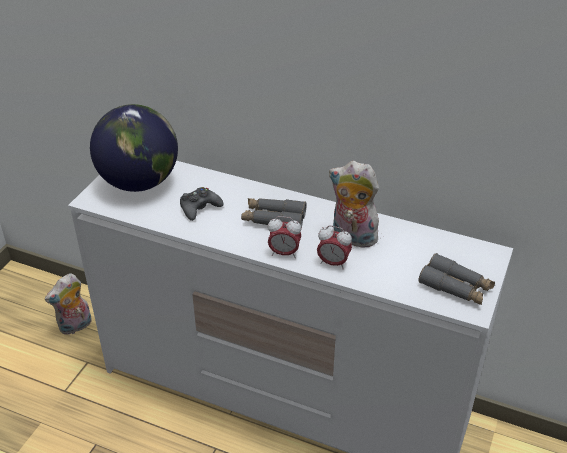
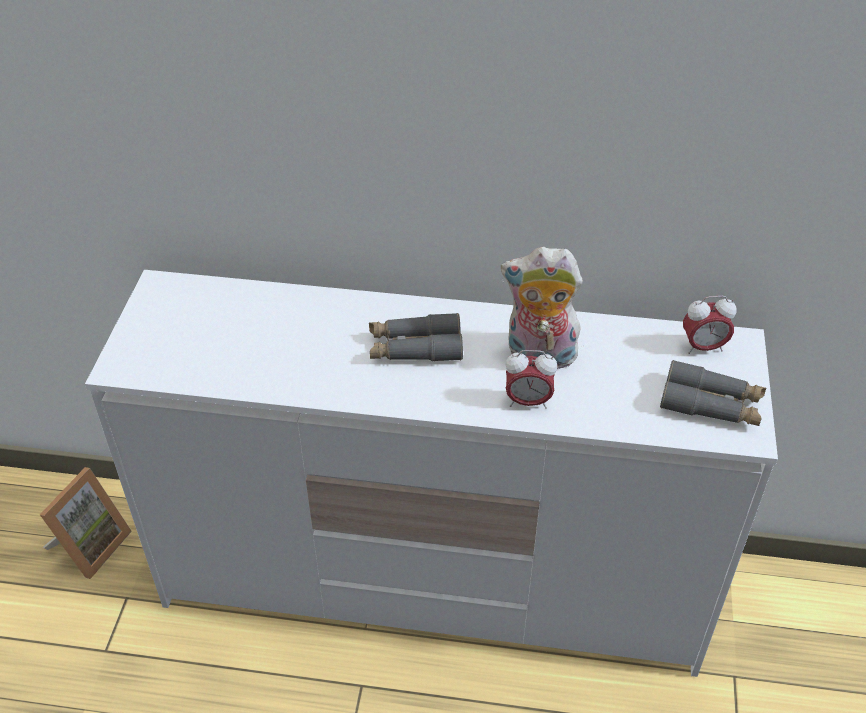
camera: 15 degrees left, 5 degrees up
plush toy [45,273,92,335] -> picture frame [40,467,132,579]
globe [90,104,178,192] -> none
black game controller [180,187,224,221] -> none
alarm clock [268,216,301,258] -> alarm clock moved to [683,296,737,354]

